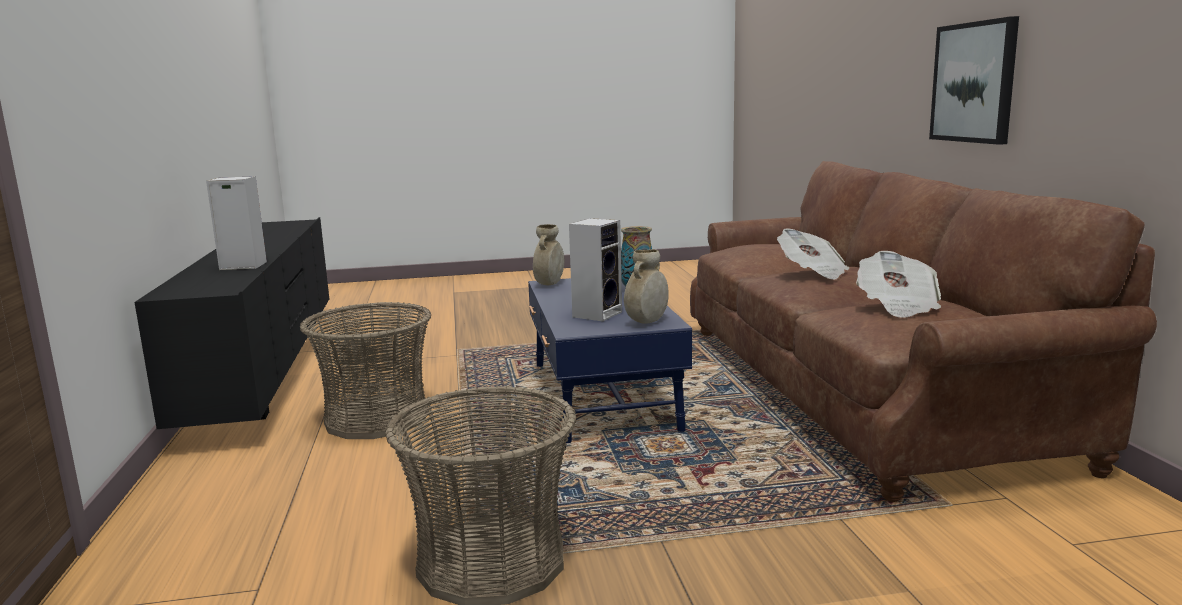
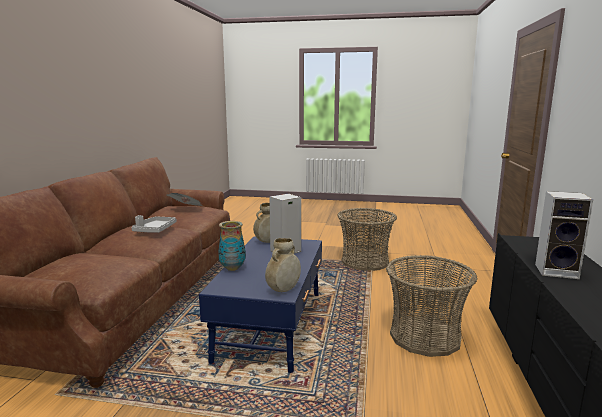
camera: 160 degrees left, 0 degrees up
newspaper [777,228,849,280] -> grey tray [132,215,176,233]
picture [929,16,1019,145] -> none

